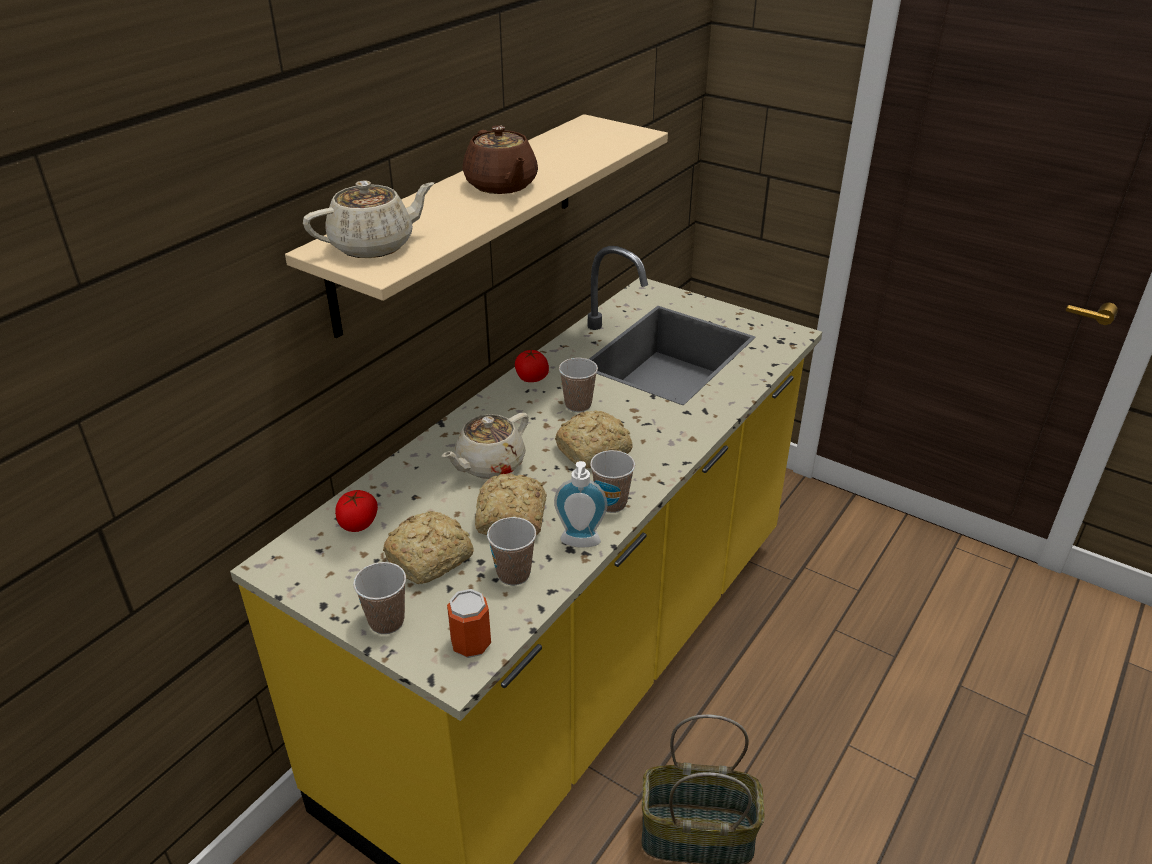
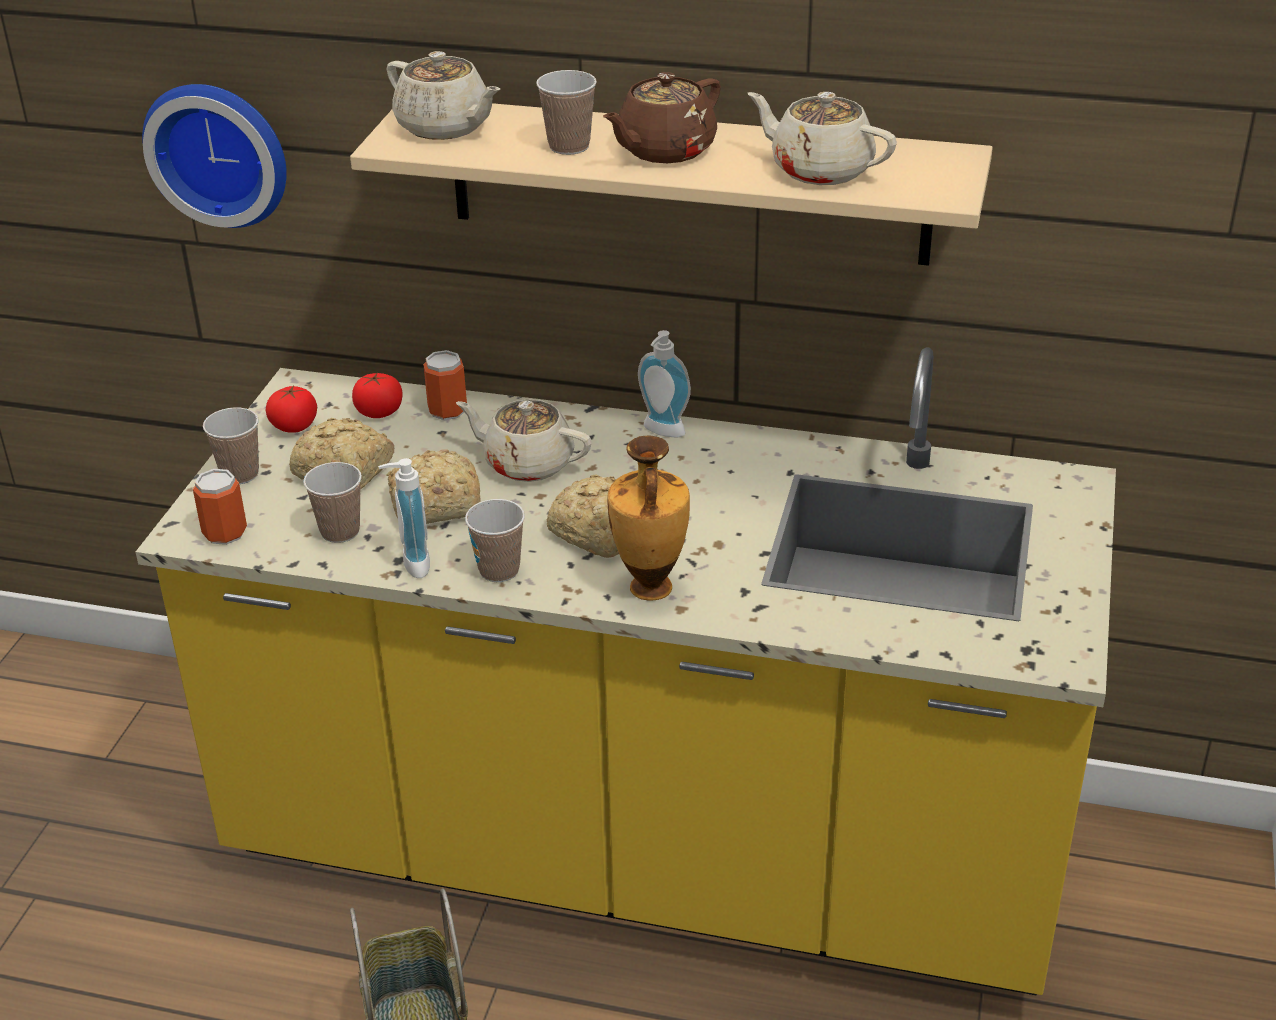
camera: 70 degrees right, 0 degrees up
tomato [515,349,549,382] -> tomato moved to [265,385,317,433]
cup [559,358,598,412] -> cup moved to [536,70,597,155]
none -> wall clock [142,84,287,228]
none -> can [423,350,467,420]
none -> vase [607,436,690,601]
none -> soap dispenser [638,330,691,438]
none -> beige teapot [748,92,897,185]

